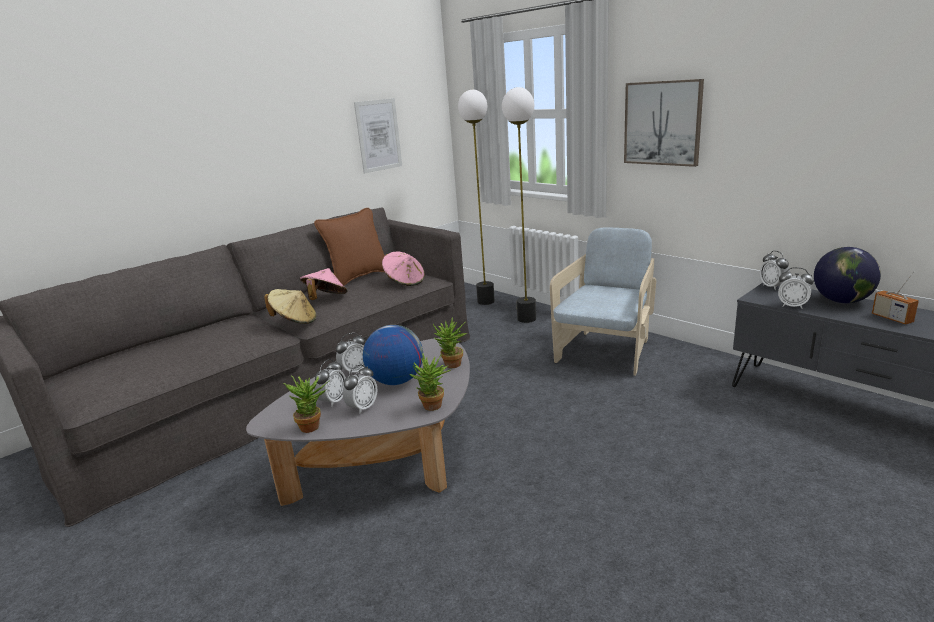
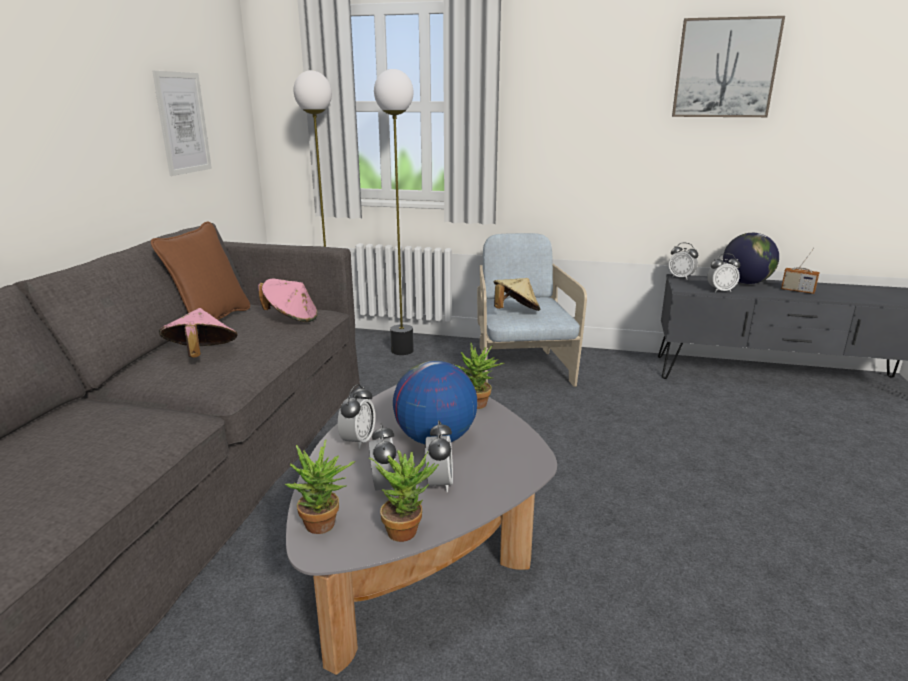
camera: 35 degrees left, 0 degrees up
beige hat [264,289,316,324] -> beige hat moved to [494,278,540,311]
potted plant [410,353,451,411] -> potted plant moved to [285,439,355,534]
picture [624,79,704,167] -> picture moved to [672,16,785,117]

